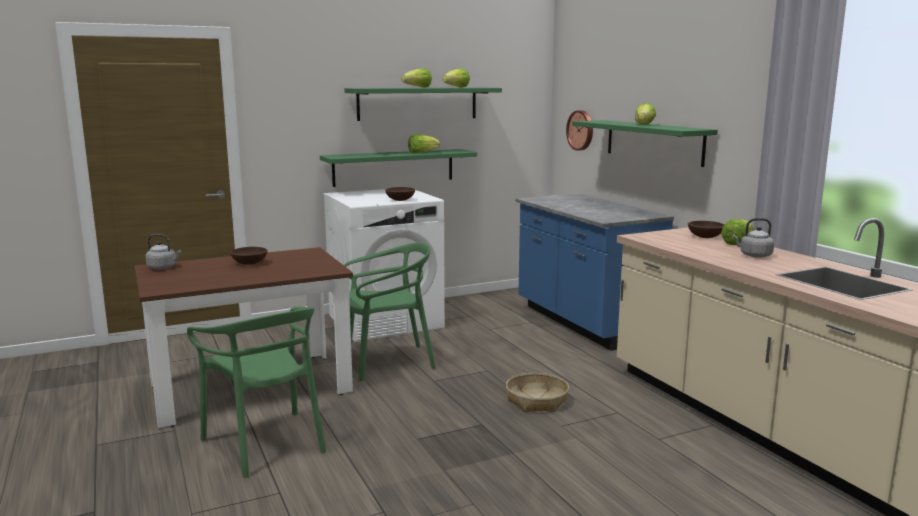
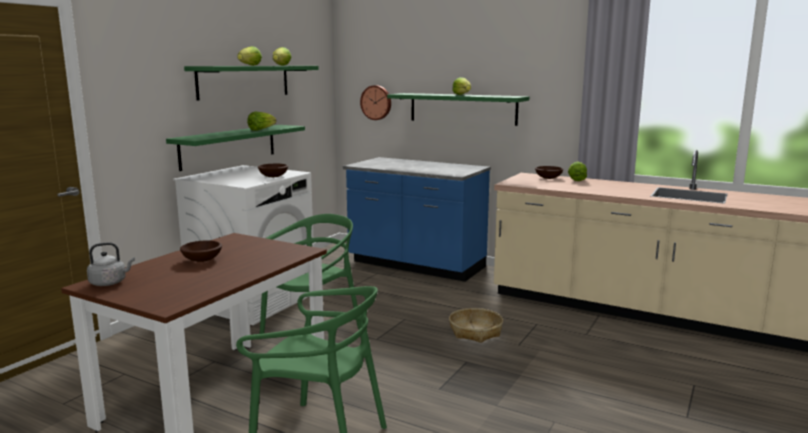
camera: 35 degrees left, 0 degrees up
grey kettle [732,218,774,258] -> none

